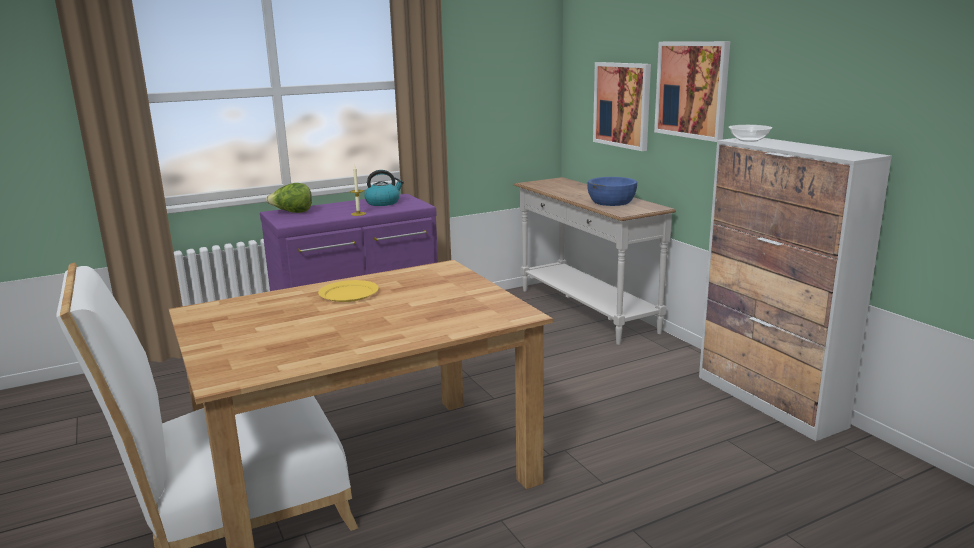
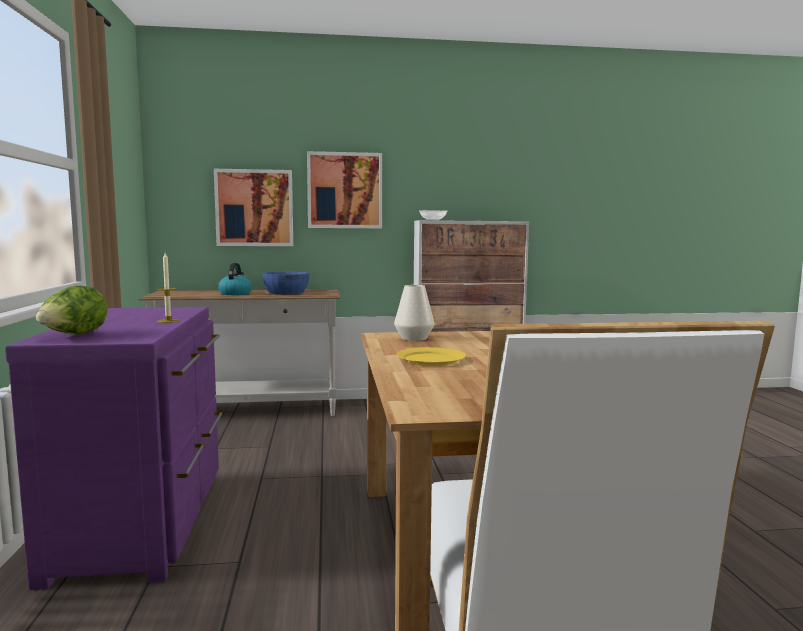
camera: 70 degrees left, 10 degrees down
kettle [364,170,404,206] -> kettle moved to [218,263,252,295]
none -> white vase [394,285,435,341]

